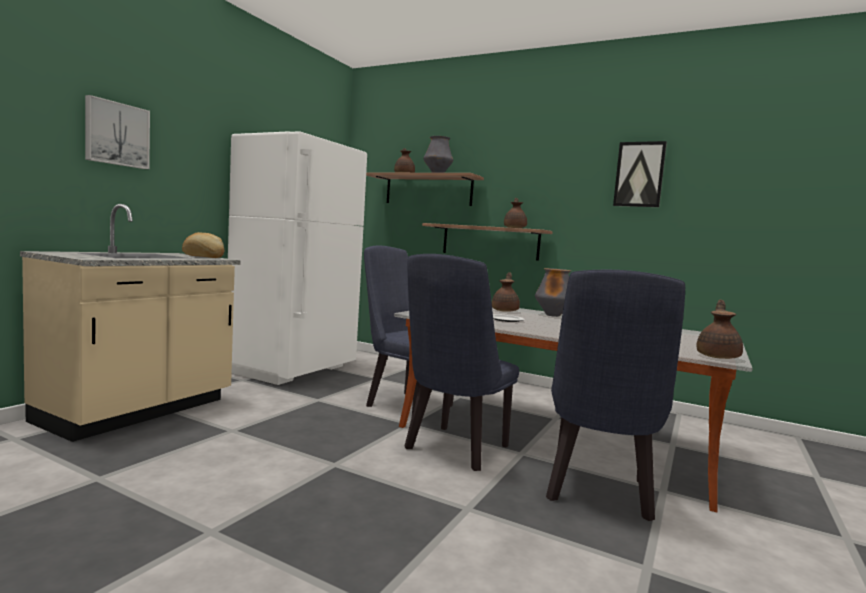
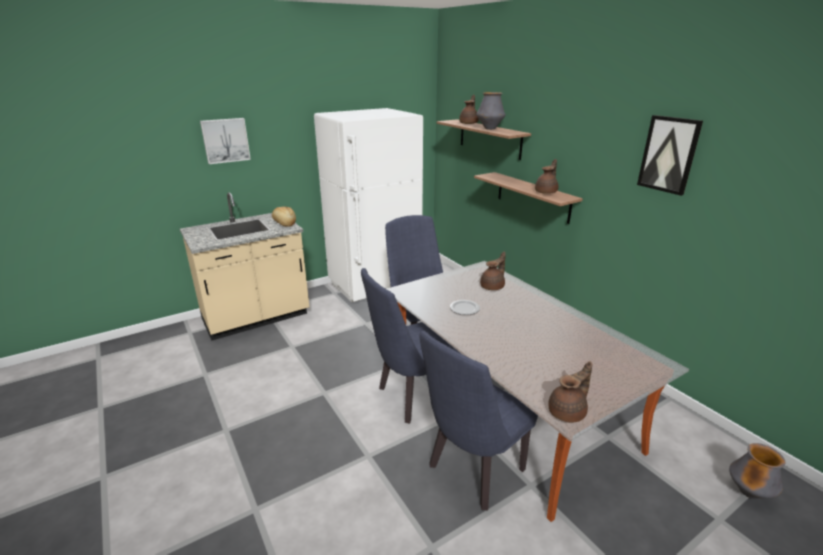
camera: 30 degrees right, 20 degrees up
vase [535,268,571,317] -> vase moved to [729,443,785,499]

